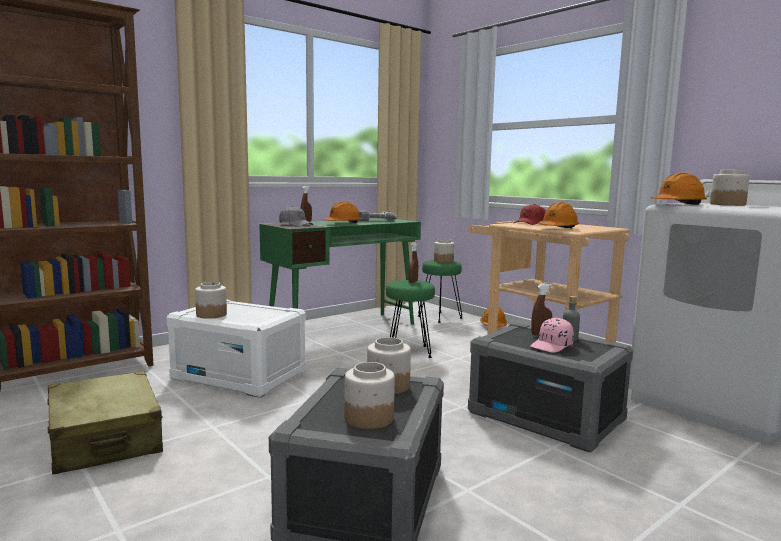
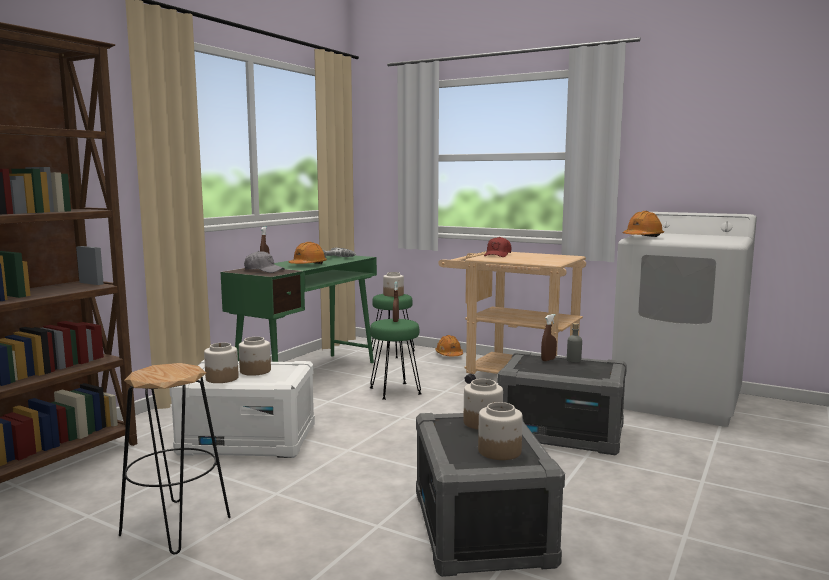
camera: 20 degrees left, 0 degrees up
beige suitcase [47,371,163,475] -> black stool [119,363,231,554]
pink cap [530,318,574,353] -> none
orange hard hat [539,202,579,228] -> none
jar [710,170,750,206] -> jar moved to [239,337,271,376]

